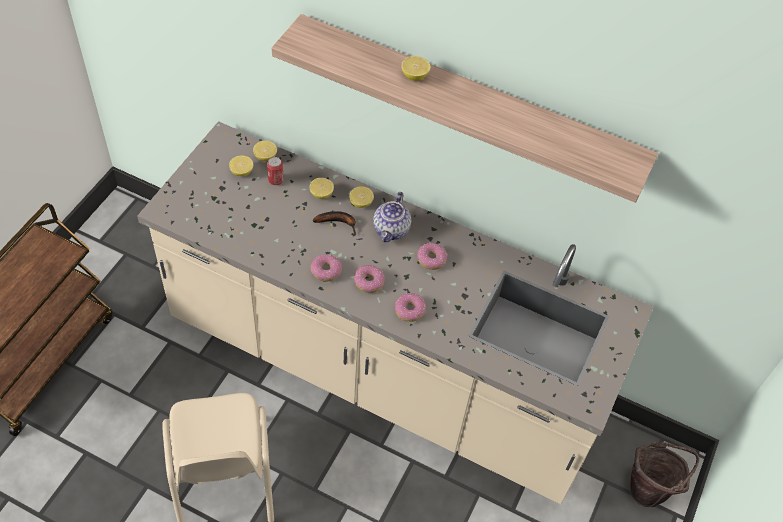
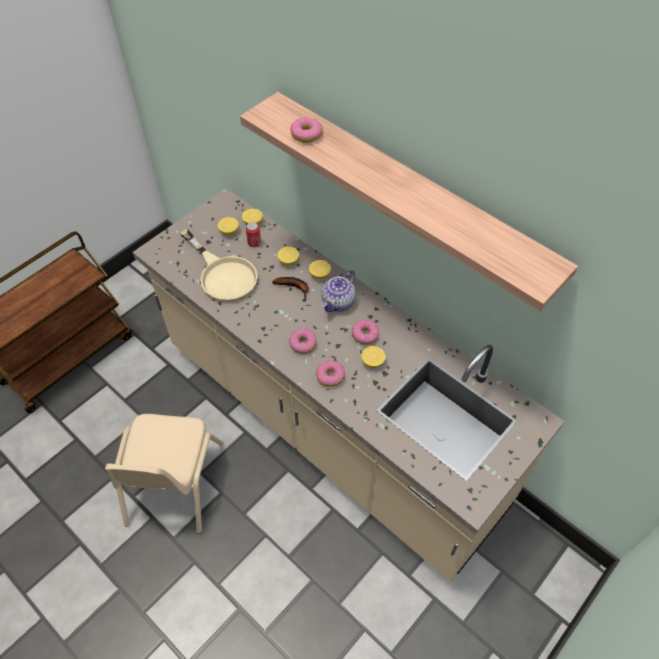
camera: 20 degrees right, 0 degrees up
donut [311,254,342,281] -> donut moved to [290,117,323,143]
lemon [401,56,431,81] -> lemon moved to [361,346,386,368]
brown bucket [630,441,700,507] -> none
none -> beige frying pan [180,229,258,302]

